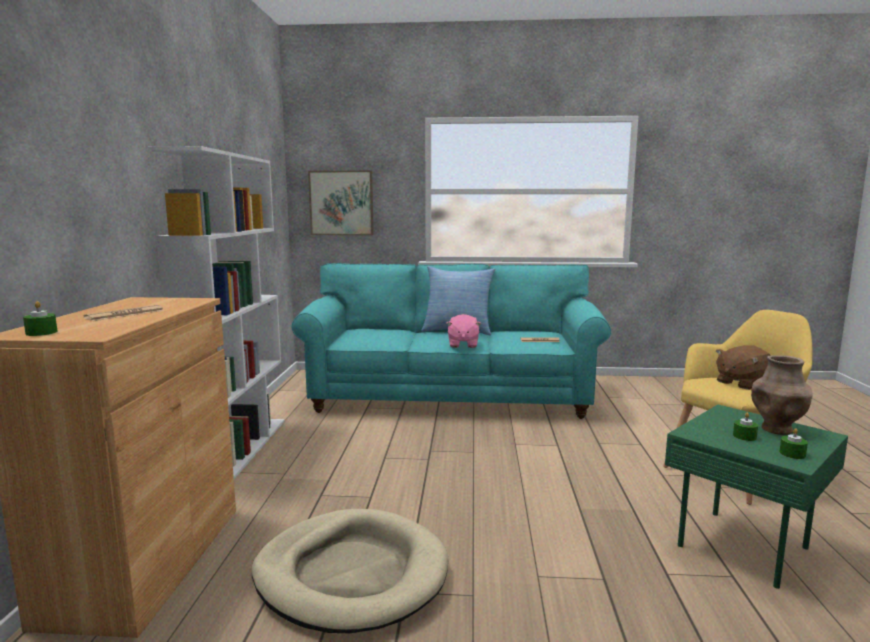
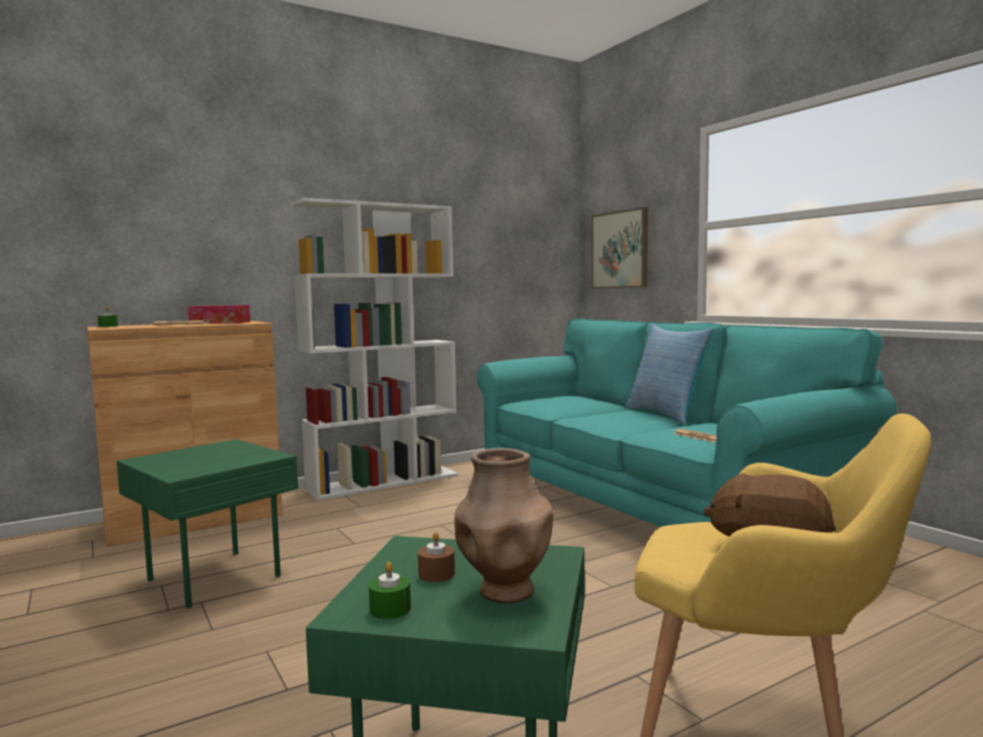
camera: 55 degrees right, 5 degrees down
beige dog bed [252,509,448,633] -> green side table [117,439,298,608]
pink plush toy [446,314,481,348] -> none
green candle [733,413,758,441] -> brown candle [418,532,455,582]
none -> tissue box [188,305,250,324]

